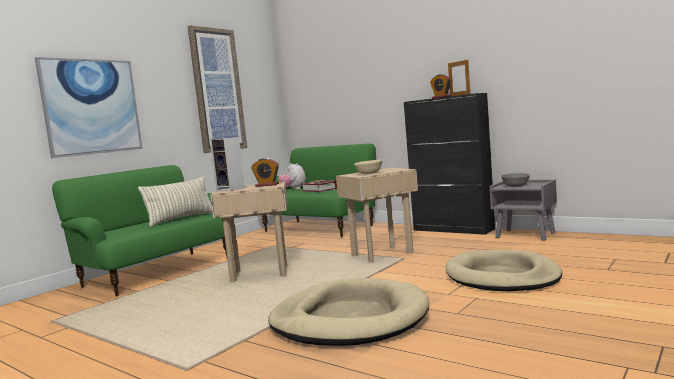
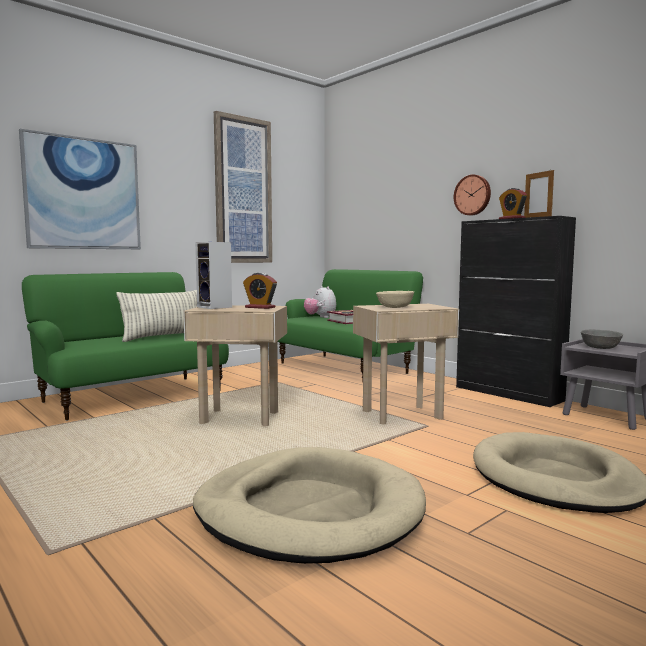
camera: 10 degrees right, 0 degrees up
none -> wall clock [454,174,491,215]

